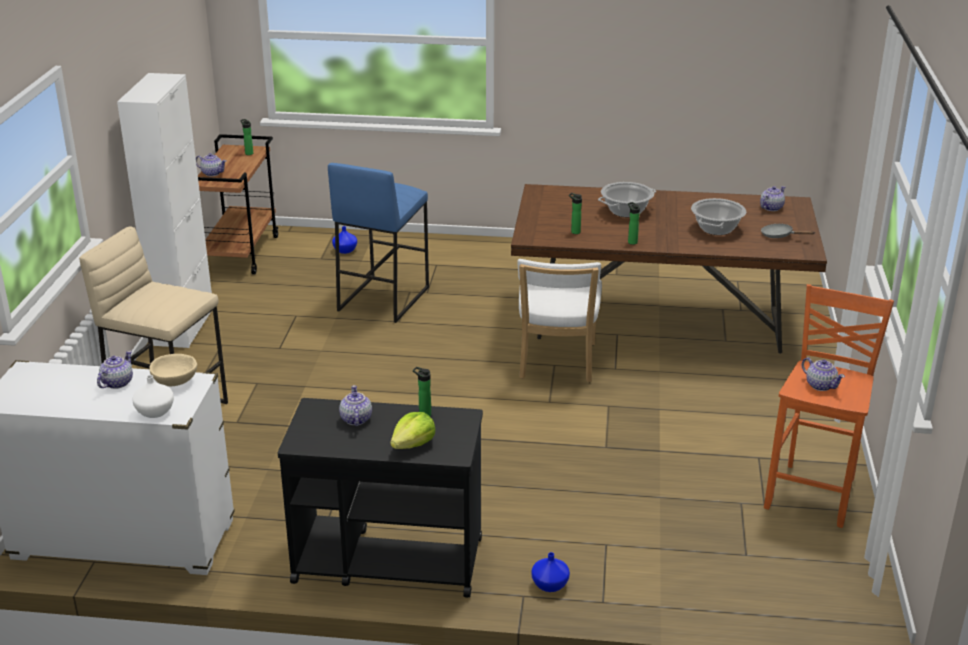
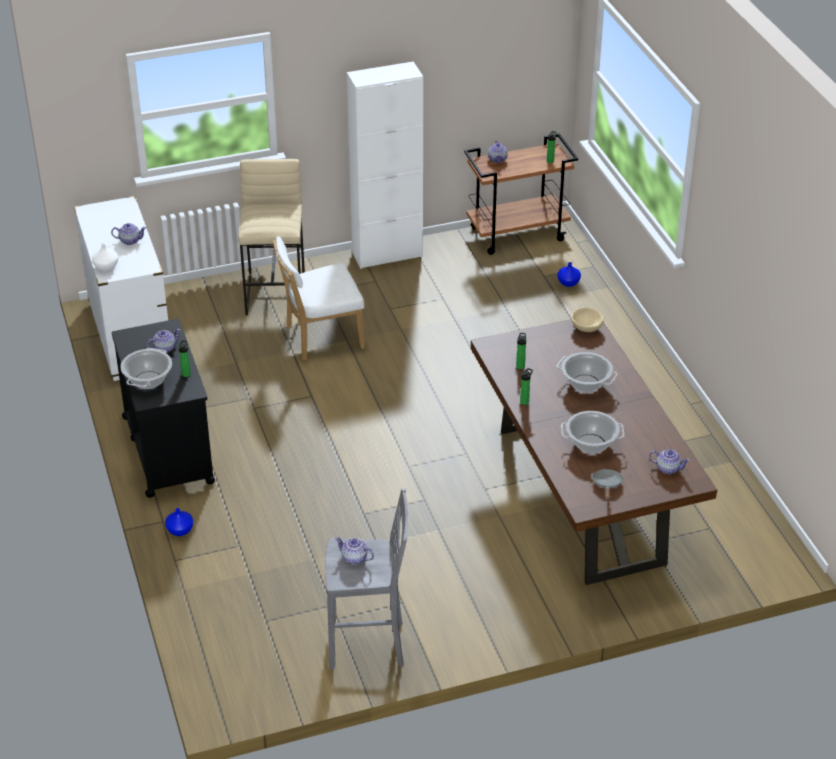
camera: 65 degrees right, 10 degrees up
beige bowl [149,354,197,386] -> beige bowl moved to [571,307,604,332]
blue stool [328,163,429,323] -> none
lettuce [390,412,435,449] -> cooking pot [120,348,172,389]
white chair [517,259,602,382] -> white chair moved to [273,236,365,360]
orange stool [764,284,894,528] -> grey stool [325,488,408,670]
teapot [802,357,845,391] -> teapot turned 90 degrees clockwise [335,537,374,564]

